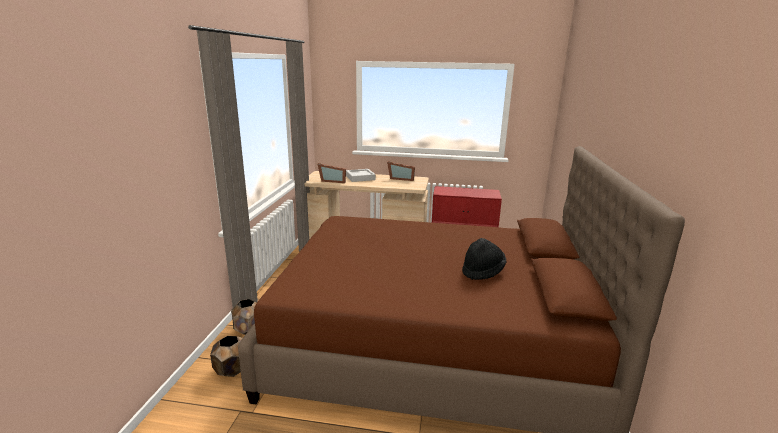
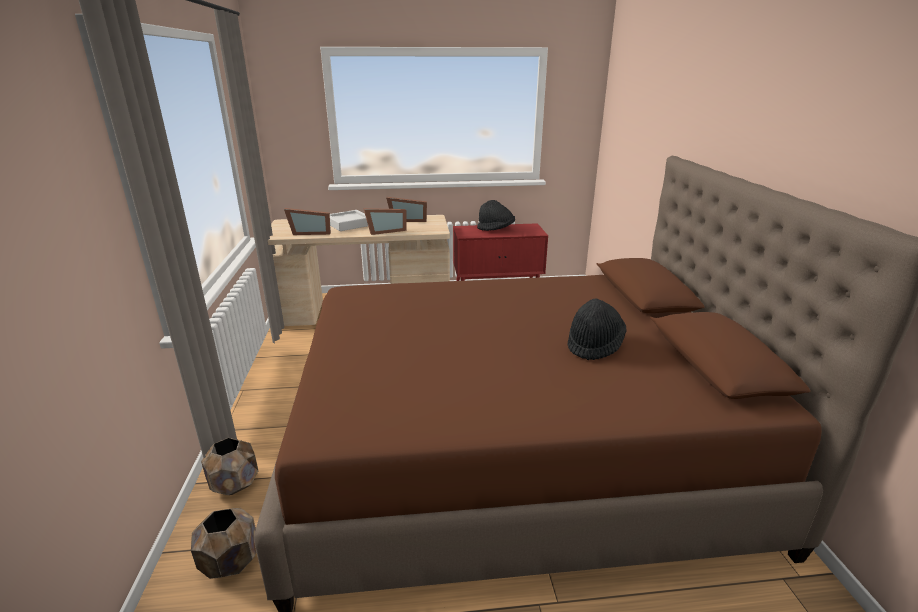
camera: 15 degrees left, 5 degrees up
none -> picture frame [363,208,407,235]
none -> black hat [477,200,515,231]

